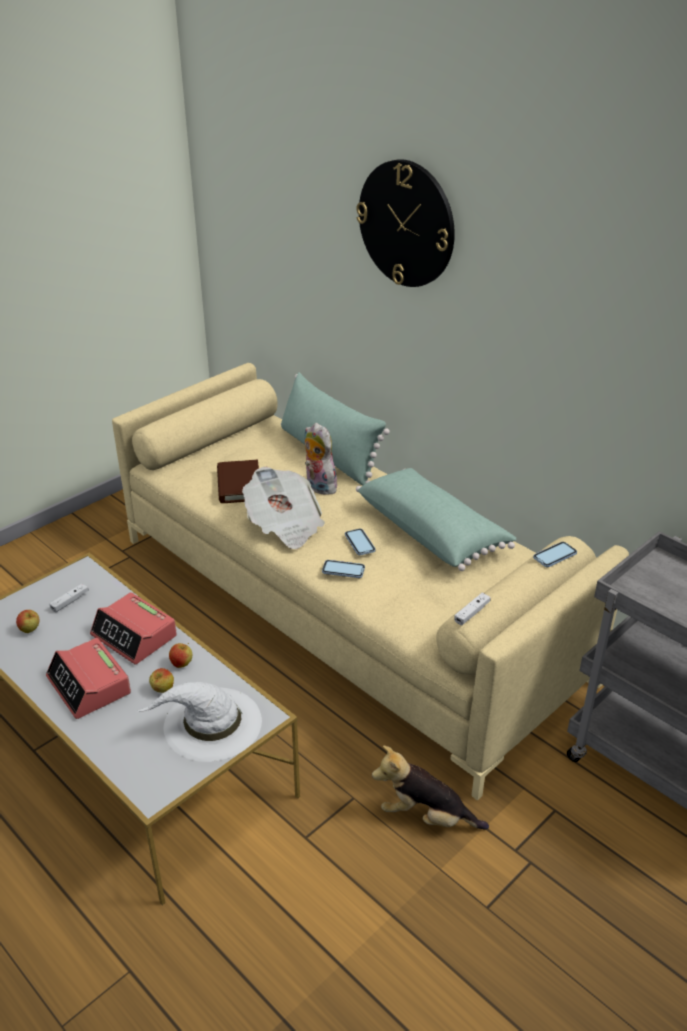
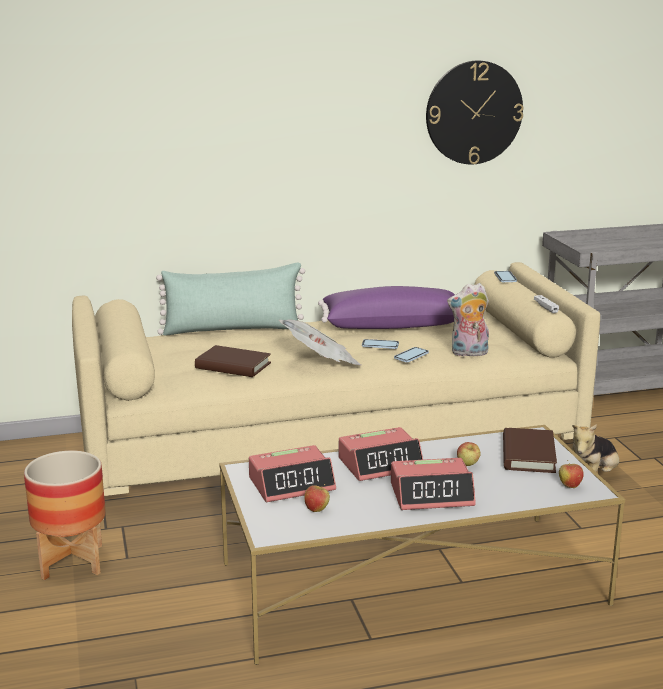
camera: 60 degrees left, 15 degrees down
white game controller [49,583,89,612] -> alarm clock [249,445,336,502]
white hat [137,682,262,762] -> brown book [503,428,557,473]
apple [169,643,192,668] -> apple moved to [559,460,584,488]
plush toy [305,423,337,494] -> plush toy moved to [447,283,489,357]
wall clock [356,159,455,287] -> wall clock moved to [426,61,524,164]
green pillow [356,468,516,571] -> purple pillow [318,286,455,329]
none -> planter [24,451,106,580]

